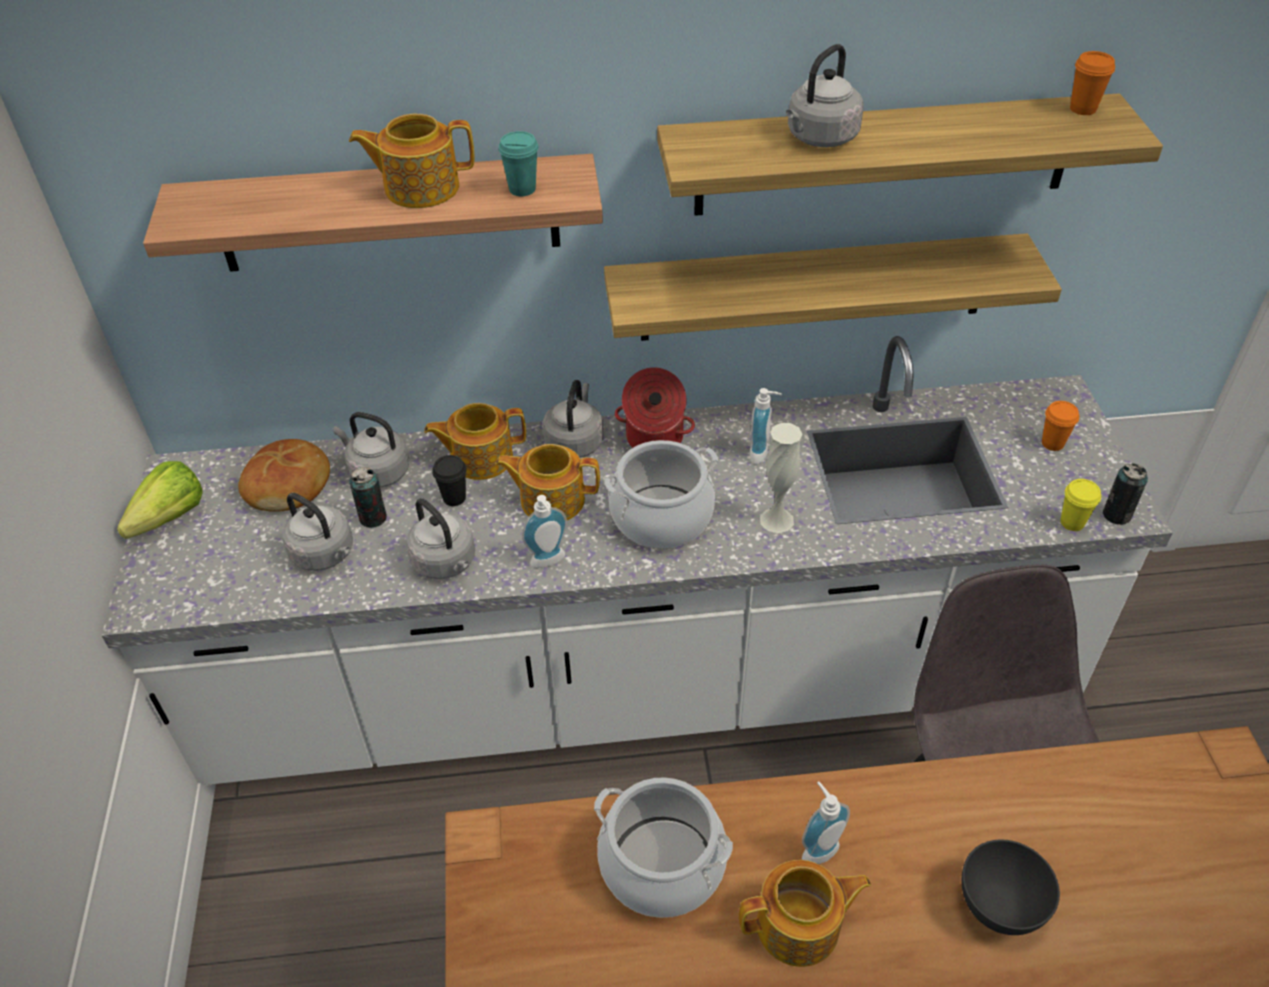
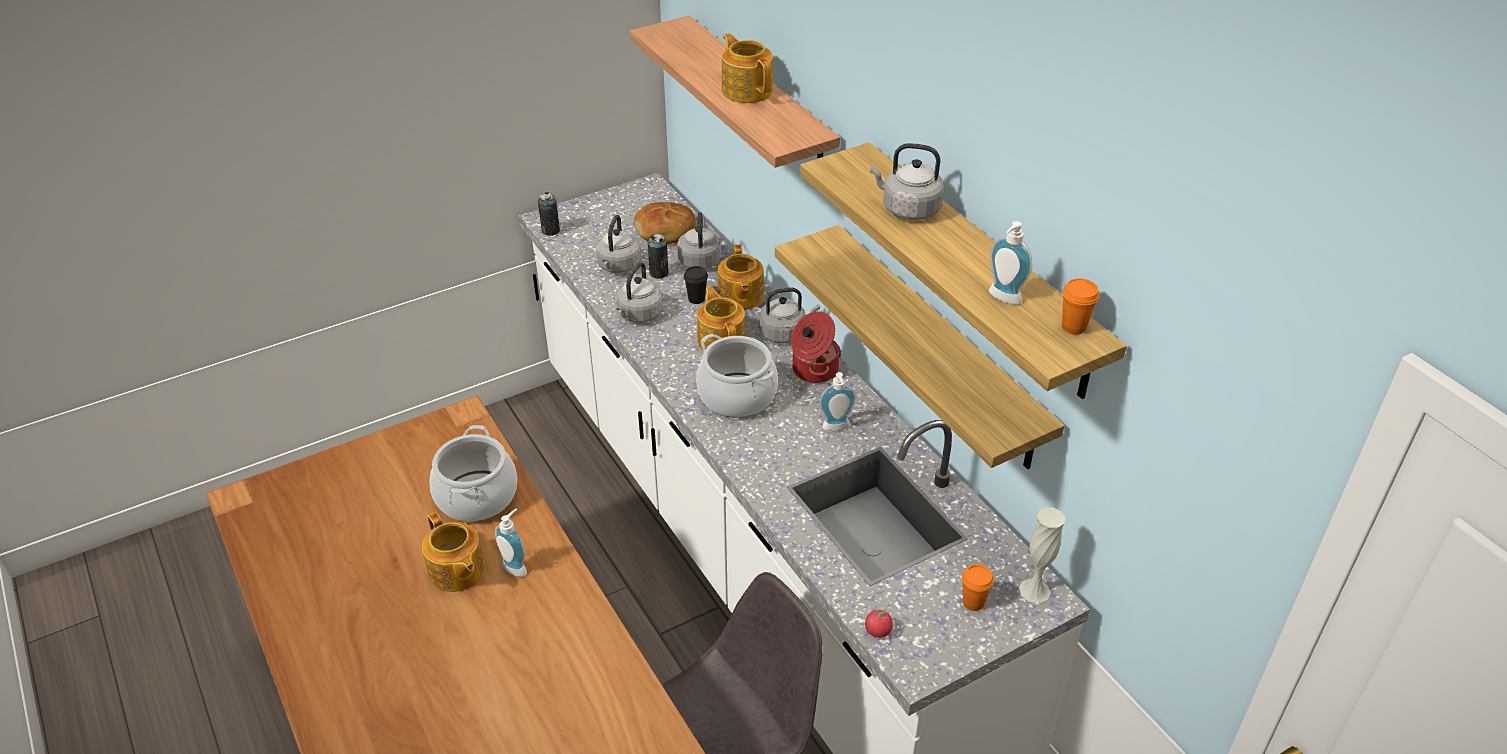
camera: 65 degrees right, 5 degrees down
lettuce [117,461,202,539] -> none
teapot [424,403,526,480] -> teapot turned 150 degrees counterclockwise [718,244,764,310]
turquoise cup [499,131,539,196] -> none
soap dispenser [522,495,567,568] -> soap dispenser moved to [989,221,1032,305]
white vase [760,423,802,533] -> white vase moved to [1019,507,1065,603]
grey bowl [961,839,1060,935] -> none
yellow cup [1060,479,1101,531] -> tomato [865,606,893,638]
can [1103,463,1148,525] -> can moved to [538,192,560,236]

